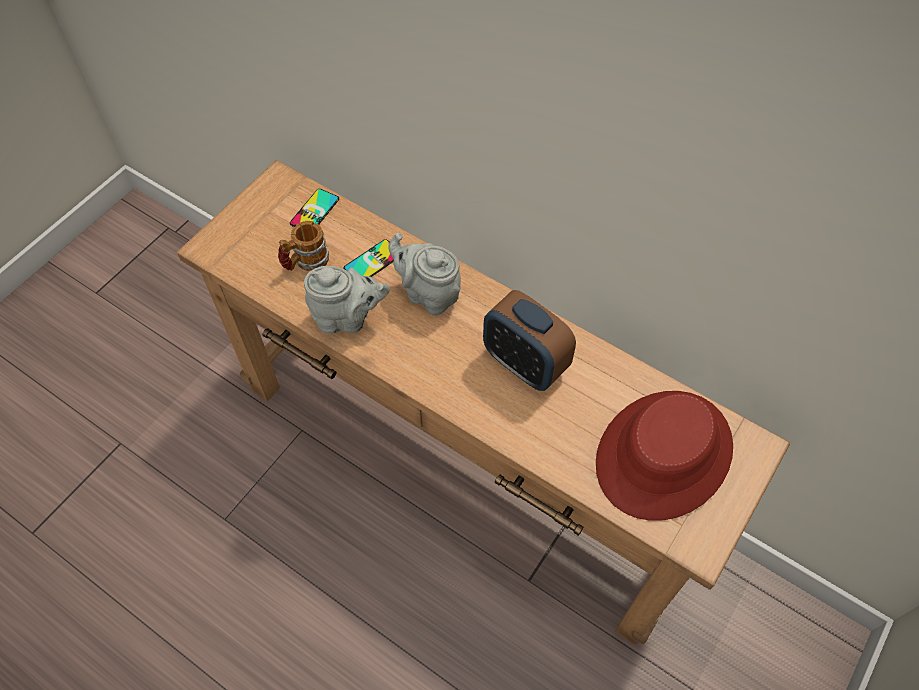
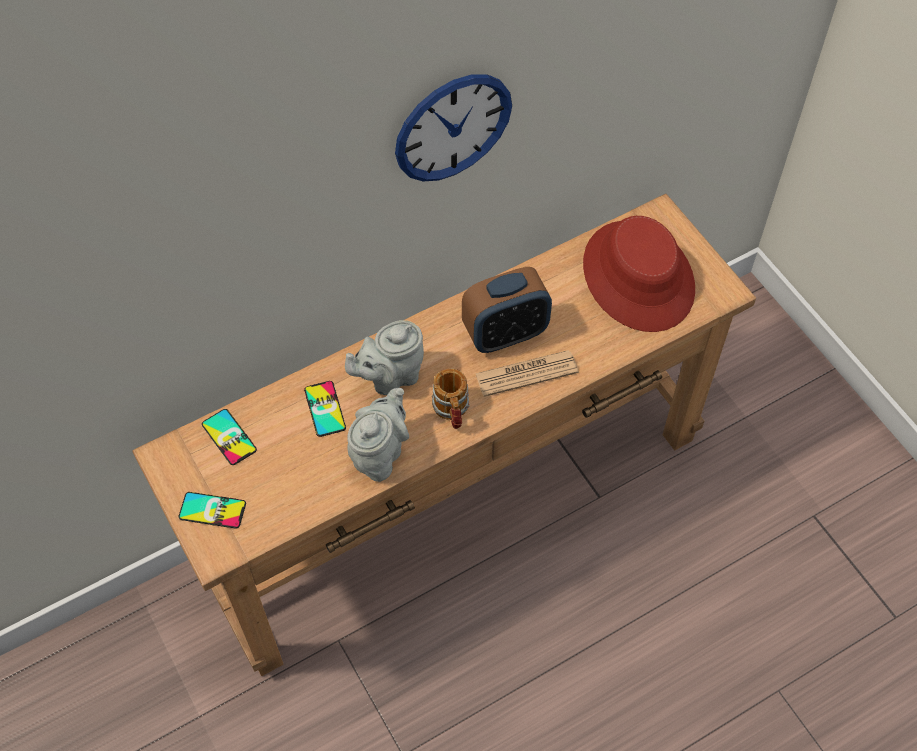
camera: 65 degrees left, 0 degrees up
mug [278,221,329,271] -> mug moved to [432,368,470,429]
none -> phone [179,492,246,529]
none -> wall clock [395,74,512,182]
none -> newspaper [475,350,578,397]

